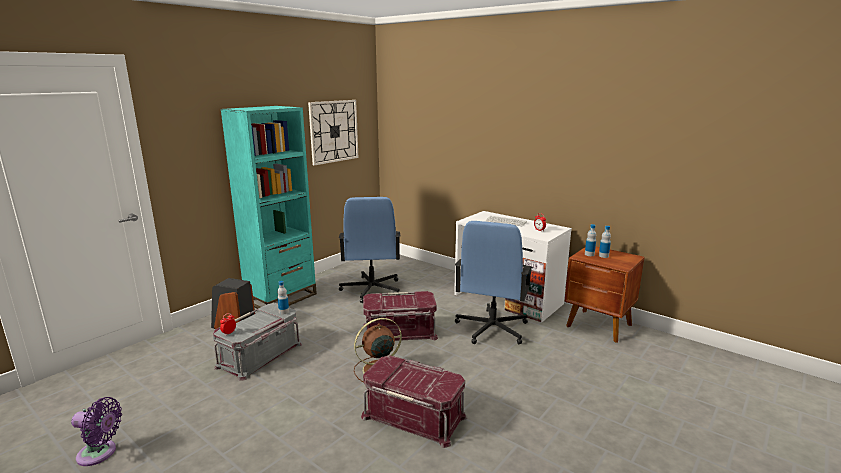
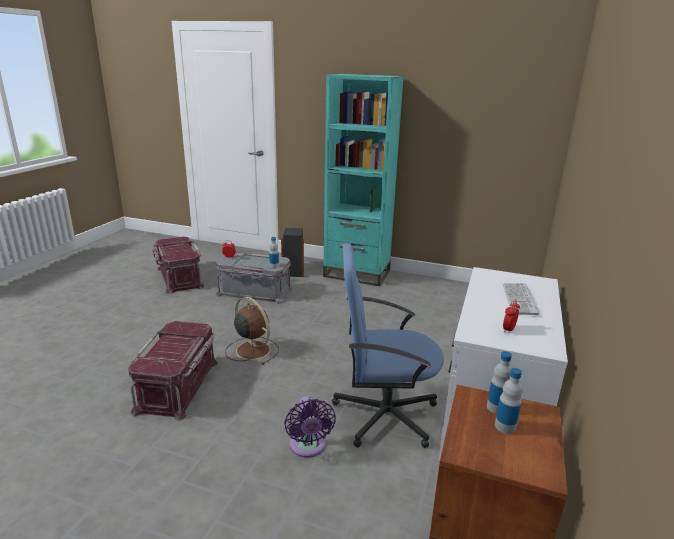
camera: 70 degrees right, 5 degrees up
purple fan [71,397,122,466] -> purple fan moved to [284,396,336,458]
wall clock [308,100,358,166] -> none
blue office chair [339,197,400,303] -> none
red storage box [363,291,438,341] -> red storage box moved to [152,237,205,294]

